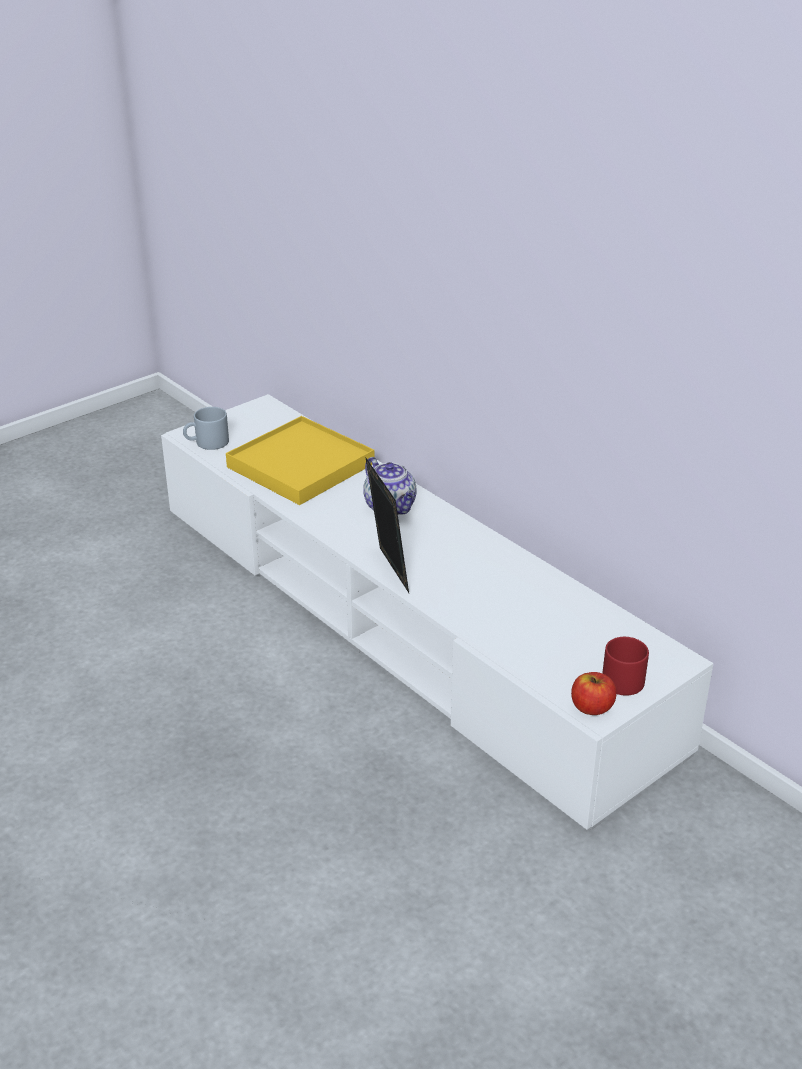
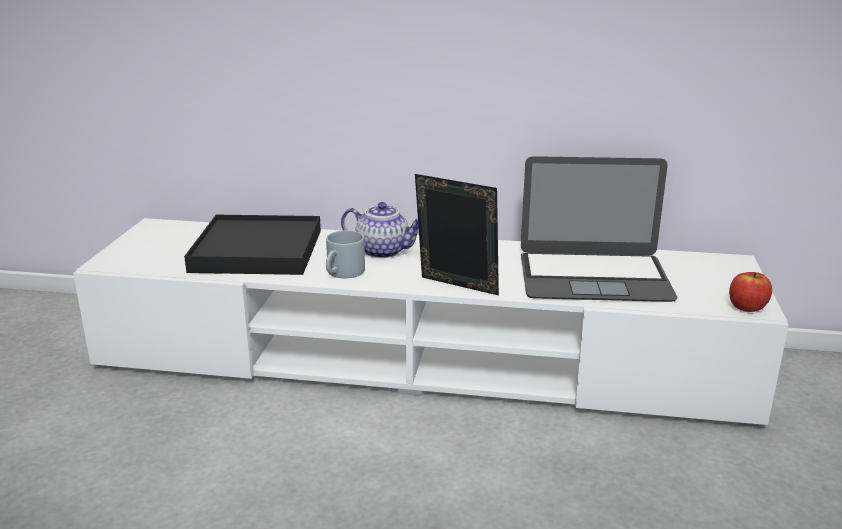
camera: 40 degrees left, 10 degrees down
grey mug [183,407,229,450] -> grey mug moved to [326,230,365,278]
yellow tray [226,416,374,505] -> black tray [184,215,321,275]
red mug [602,637,649,696] -> none
none -> laptop [521,156,677,302]

